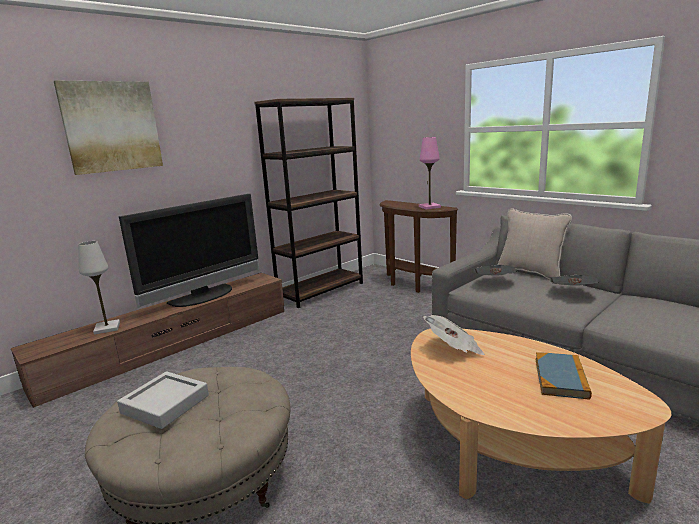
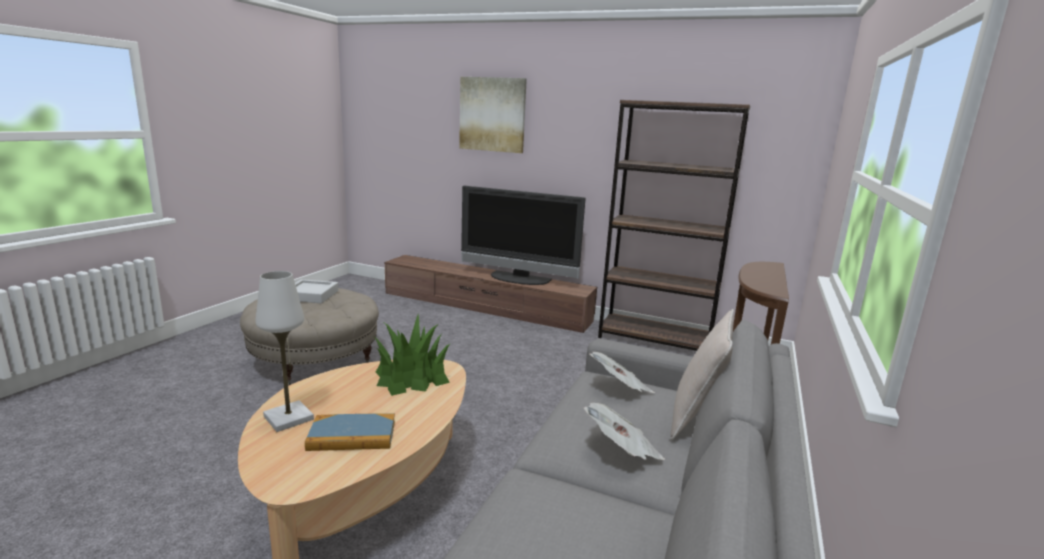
camera: 65 degrees right, 0 degrees up
white table lamp [78,241,120,335] -> white table lamp moved to [255,271,314,432]
pink table lamp [419,137,441,209] -> none
newspaper [423,315,485,355] -> potted plant [375,314,451,396]

